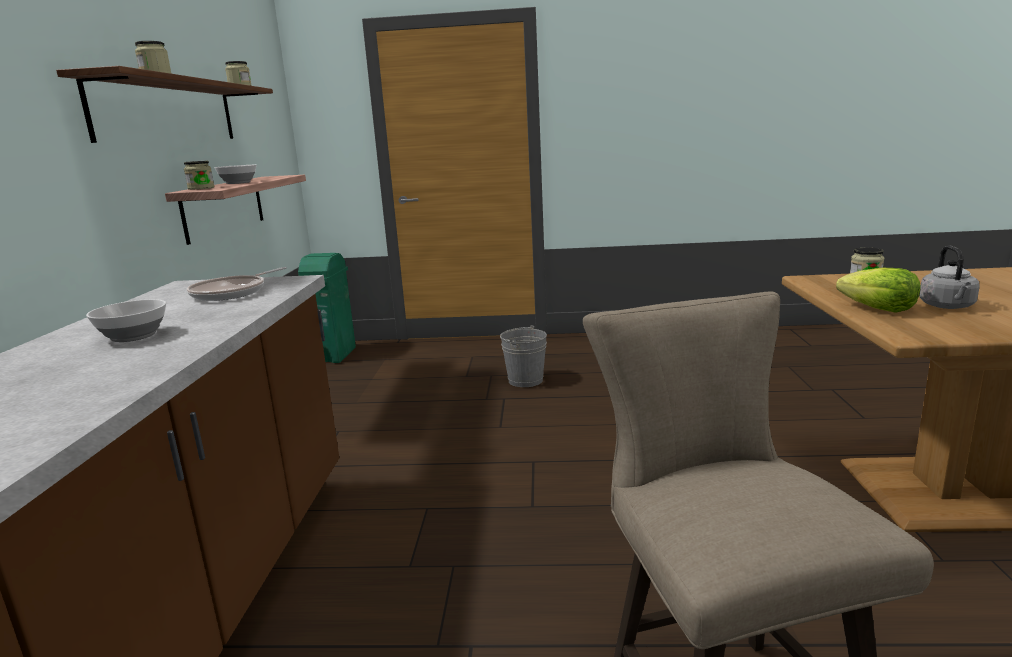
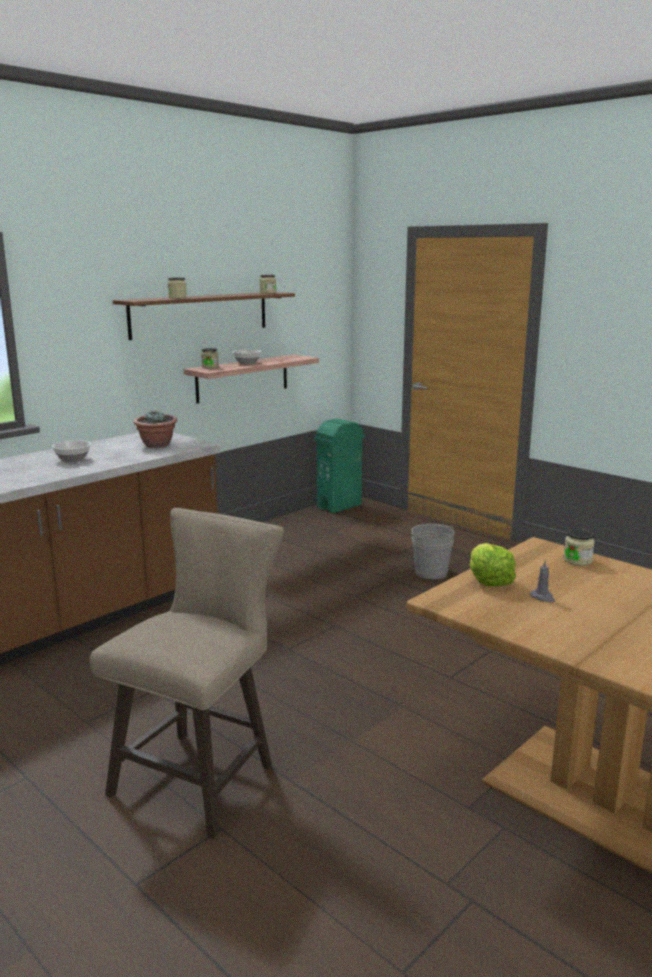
camera: 40 degrees right, 0 degrees up
frying pan [187,267,287,301] -> potted plant [133,411,177,448]
grey kettle [919,246,980,309] -> grey candle [530,559,555,602]

